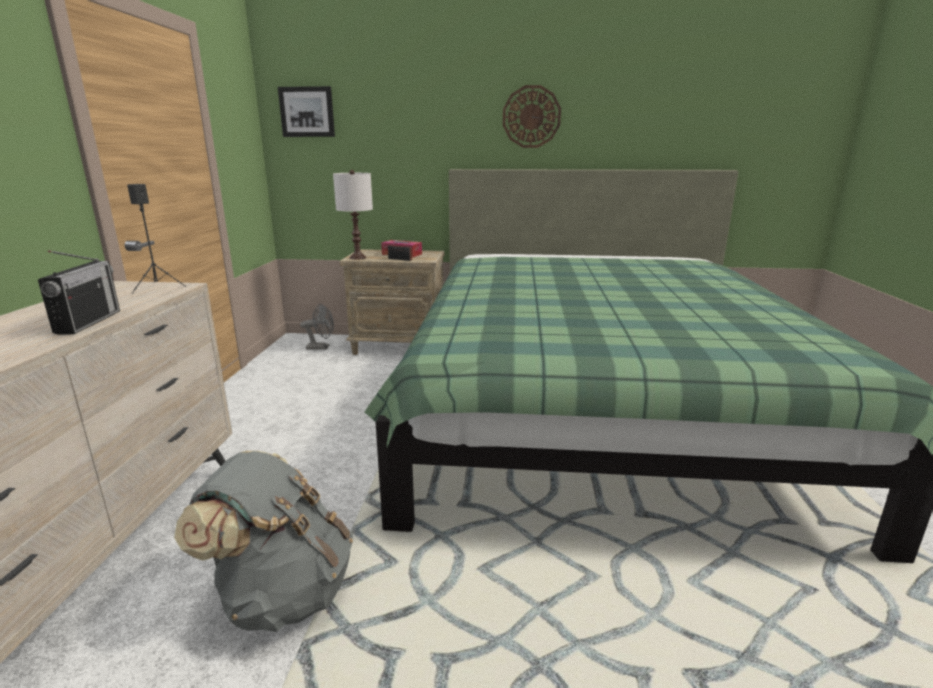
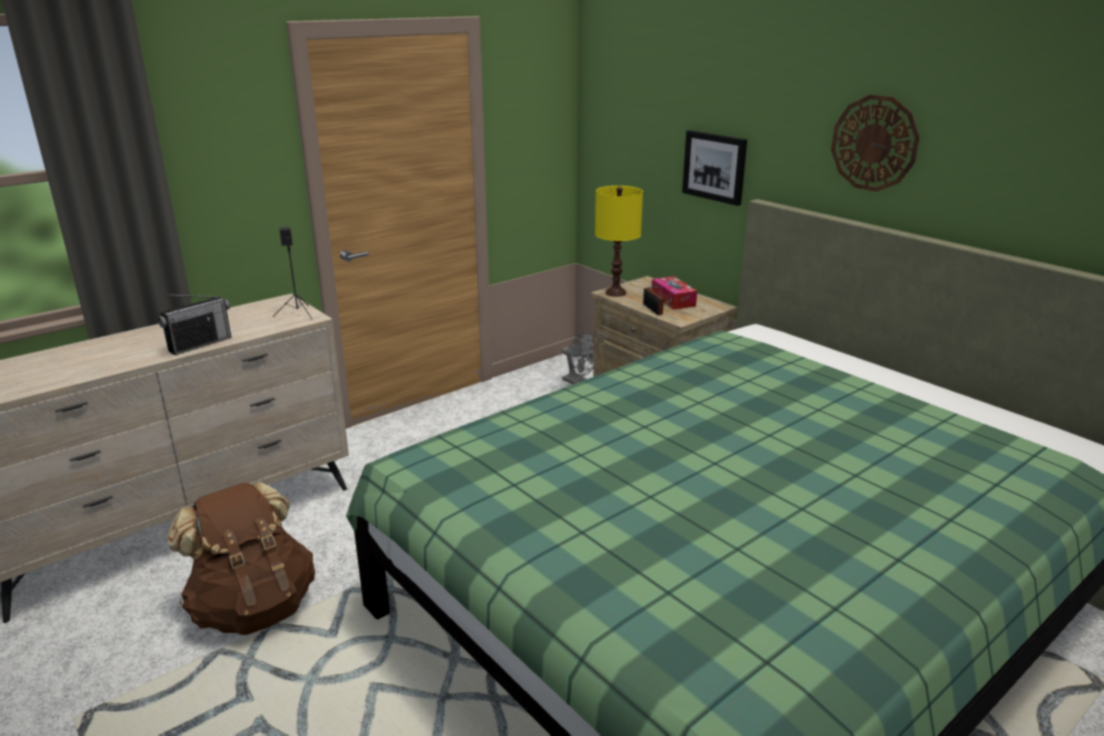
camera: 45 degrees right, 5 degrees up
grey backpack [174,451,353,632] -> brown backpack [167,482,315,635]
picture [278,86,335,137] -> picture moved to [682,130,747,206]
white table lamp [333,170,373,260] -> yellow table lamp [595,186,643,297]

